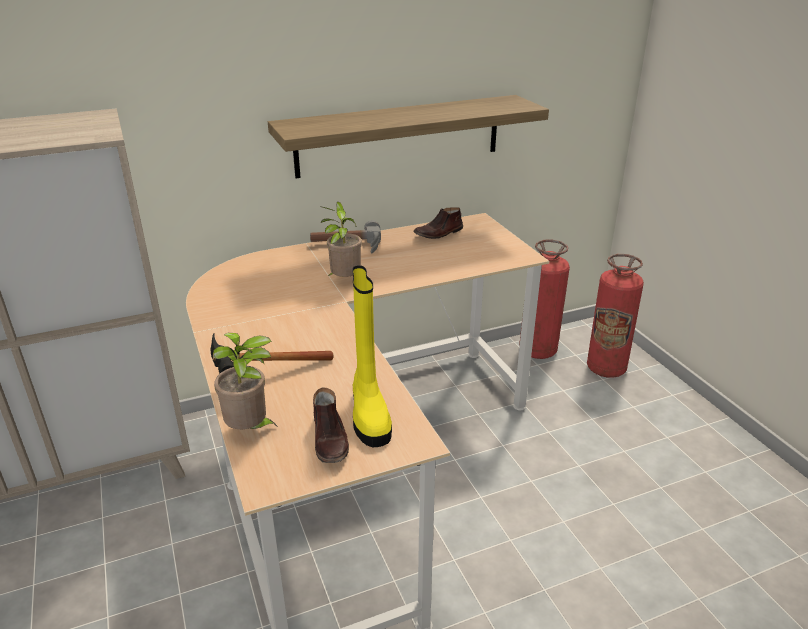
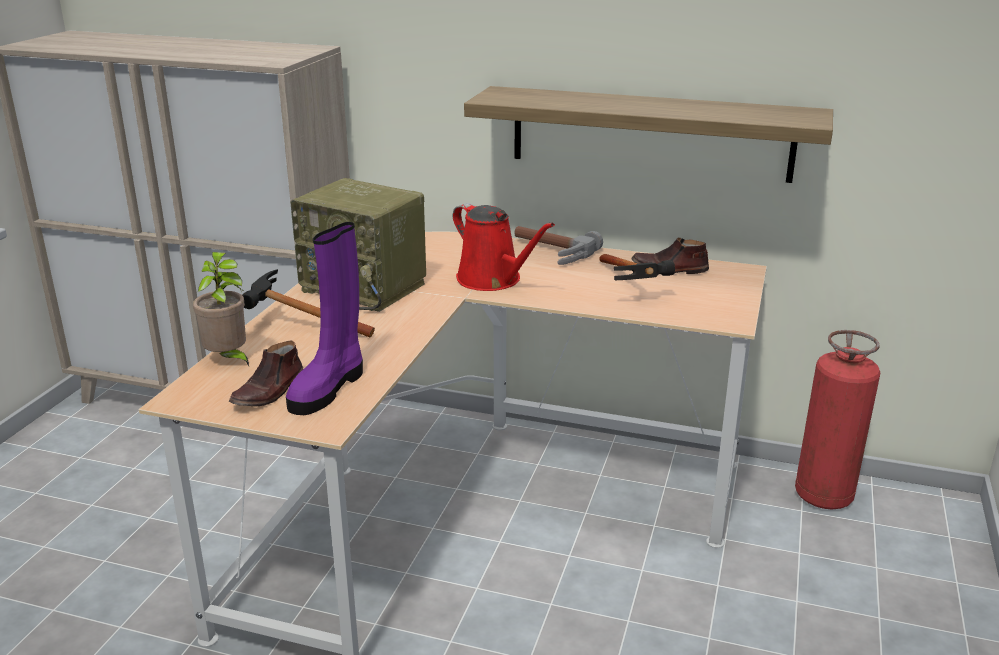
camera: 40 degrees right, 5 degrees down
potted plant [320,202,362,277] -> red watering can [453,203,555,291]
yellow boot [352,265,392,447] -> purple boot [286,222,363,415]
fire extinguisher [587,254,644,378] -> none
none -> radio [290,178,426,312]
none -> hammer [599,254,675,280]

